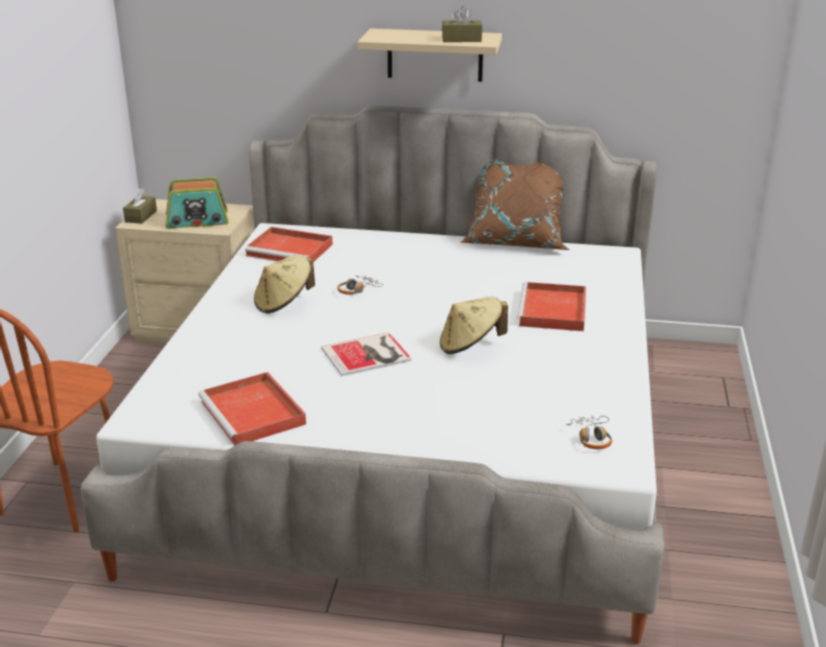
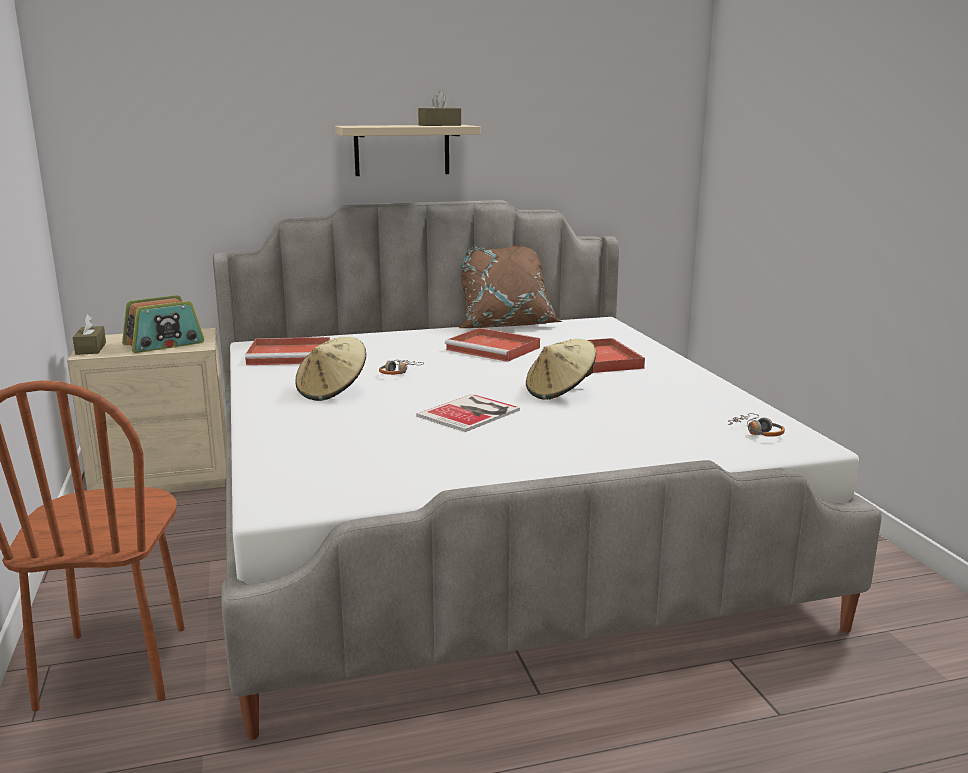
camera: 25 degrees left, 10 degrees down
red tray [198,372,306,445] -> red tray moved to [445,328,540,362]

